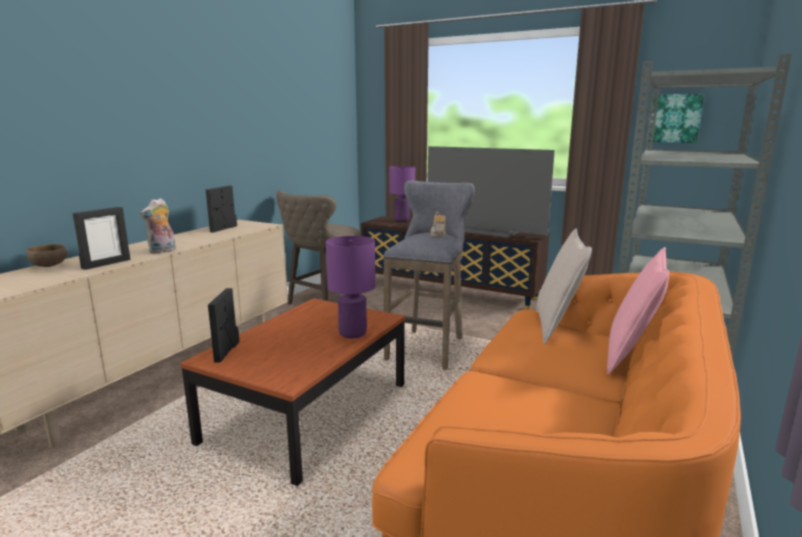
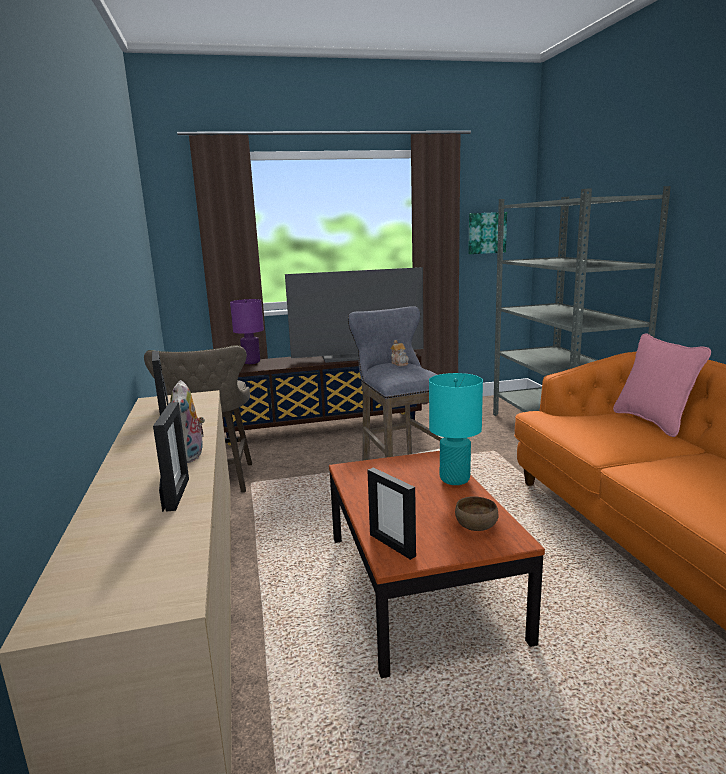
camera: 40 degrees left, 0 degrees up
brown bowl [27,244,67,267] -> brown bowl moved to [455,496,499,531]
purple table lamp [326,236,375,339] -> turquoise table lamp [429,373,483,485]
beige pillow [536,228,592,343] -> none

